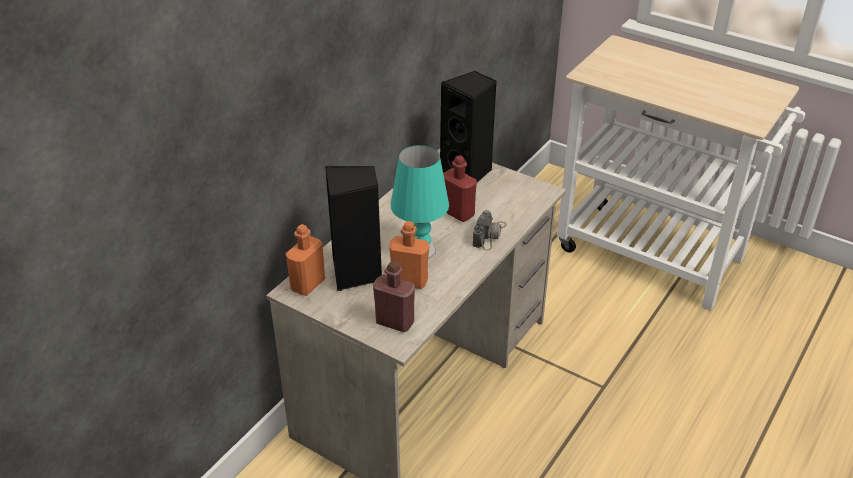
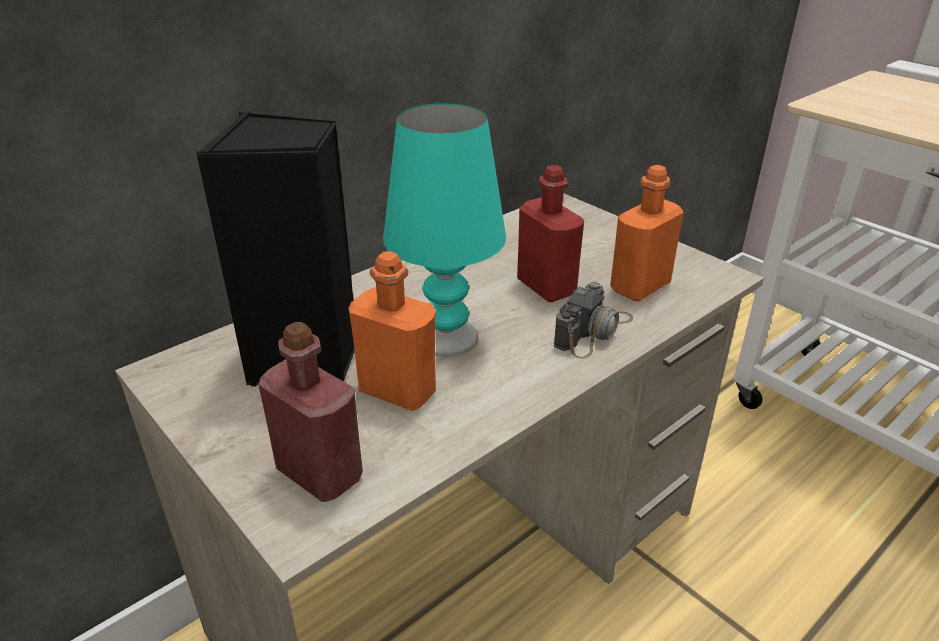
camera: 15 degrees right, 5 degrees down
orange bottle [286,224,325,296] -> orange bottle moved to [610,165,684,301]
black speaker [440,70,496,182] -> none

